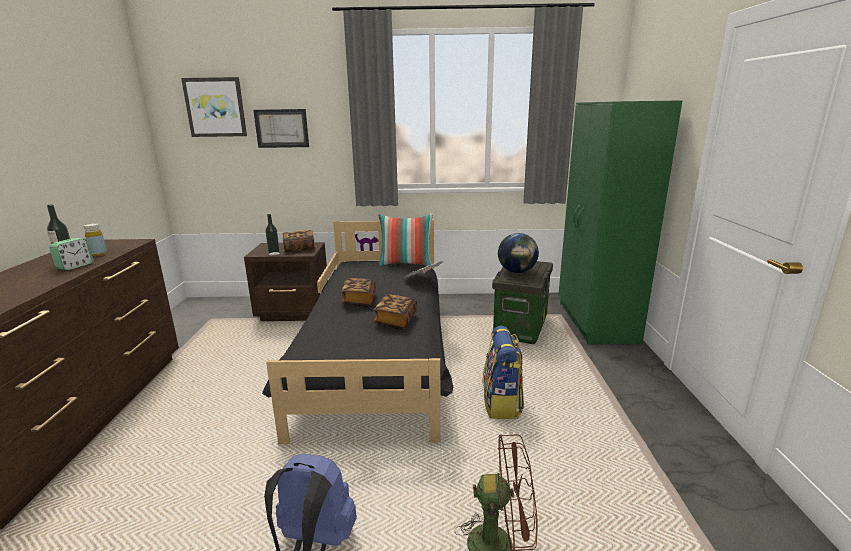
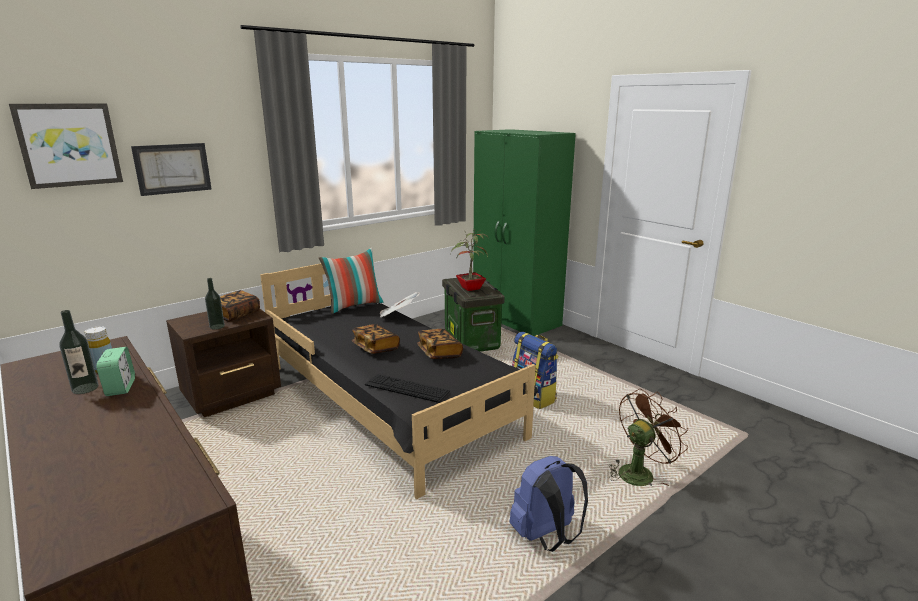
camera: 40 degrees left, 0 degrees up
globe [498,233,539,273] -> potted plant [450,229,488,291]
none -> keyboard [365,374,450,403]

